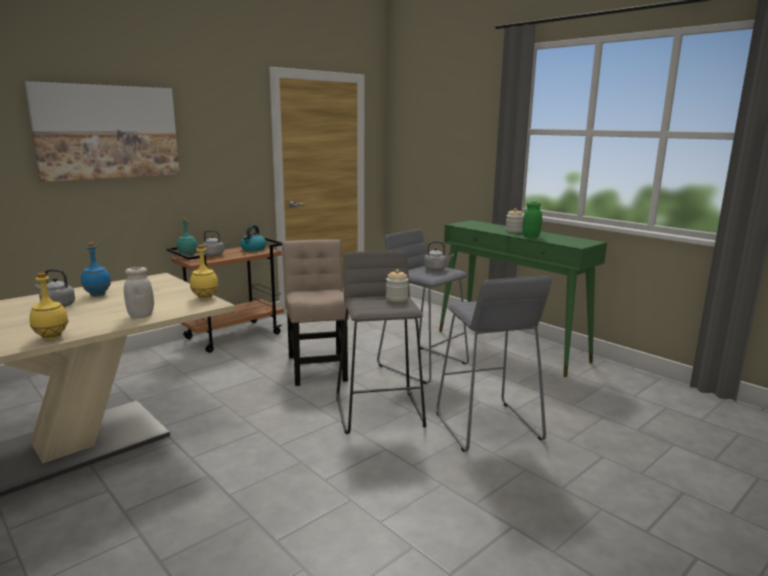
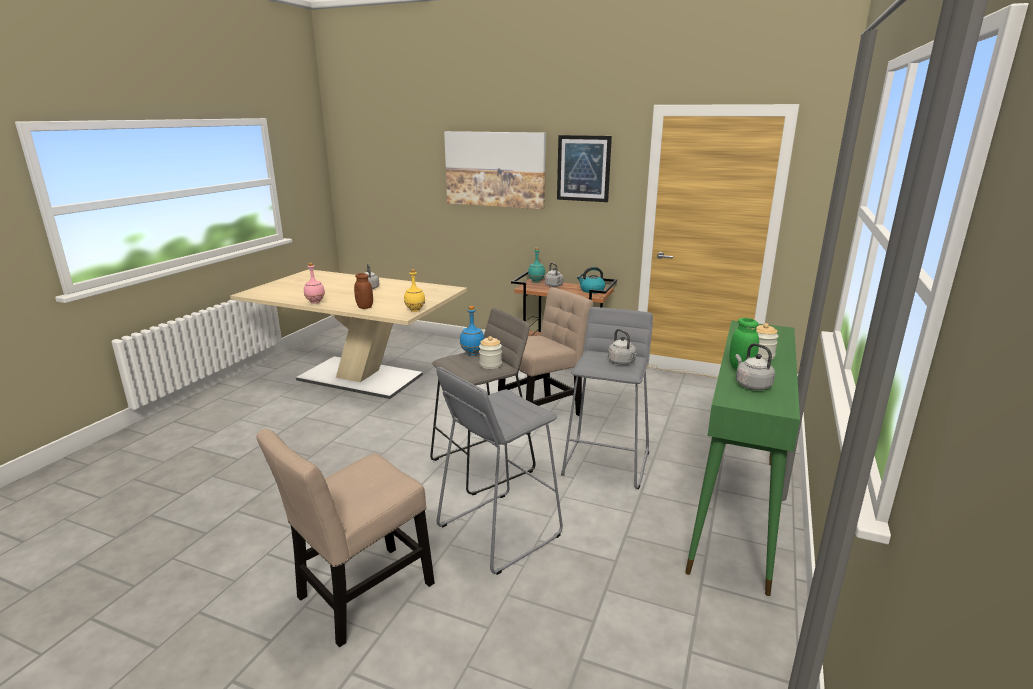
camera: 65 degrees right, 5 degrees up
yellow bottle [29,273,69,340] -> pink bottle [304,263,325,304]
blue bottle [81,242,111,297] -> blue bottle moved to [460,306,484,356]
white jar [124,267,154,318] -> brown jar [354,273,373,309]
none -> beige chair [256,429,435,647]
none -> picture [557,135,612,202]
none -> grey kettle [735,343,775,390]

